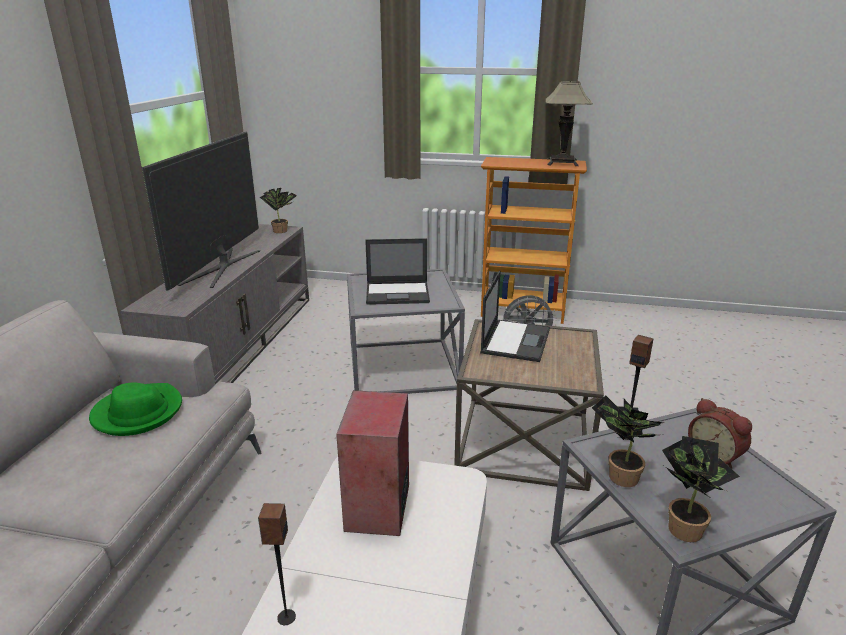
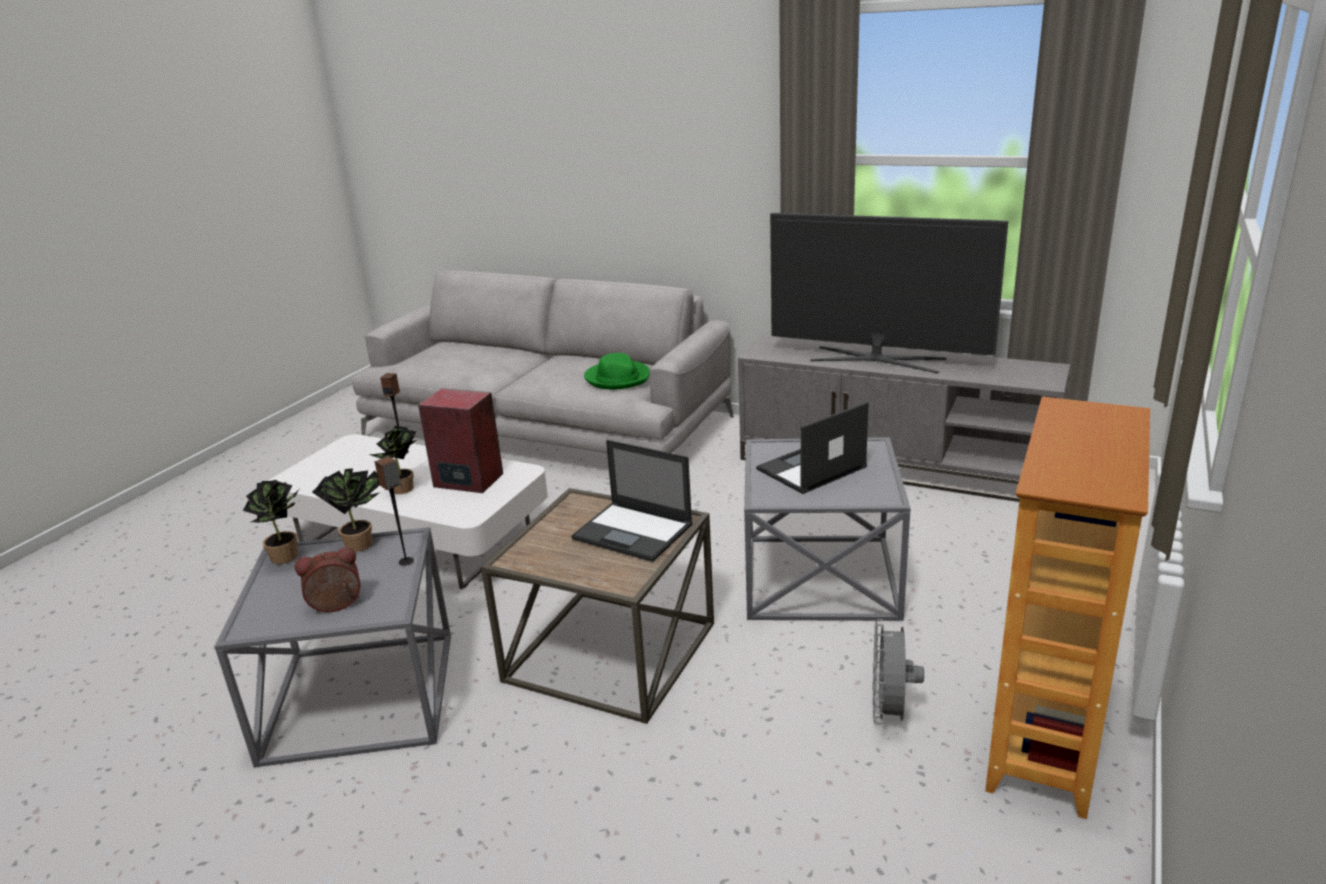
camera: 105 degrees right, 0 degrees up
potted plant [260,188,297,233] -> potted plant moved to [369,426,417,494]
laptop [365,238,430,305] -> laptop turned 45 degrees clockwise [756,402,869,494]
table lamp [546,81,593,166] -> none

